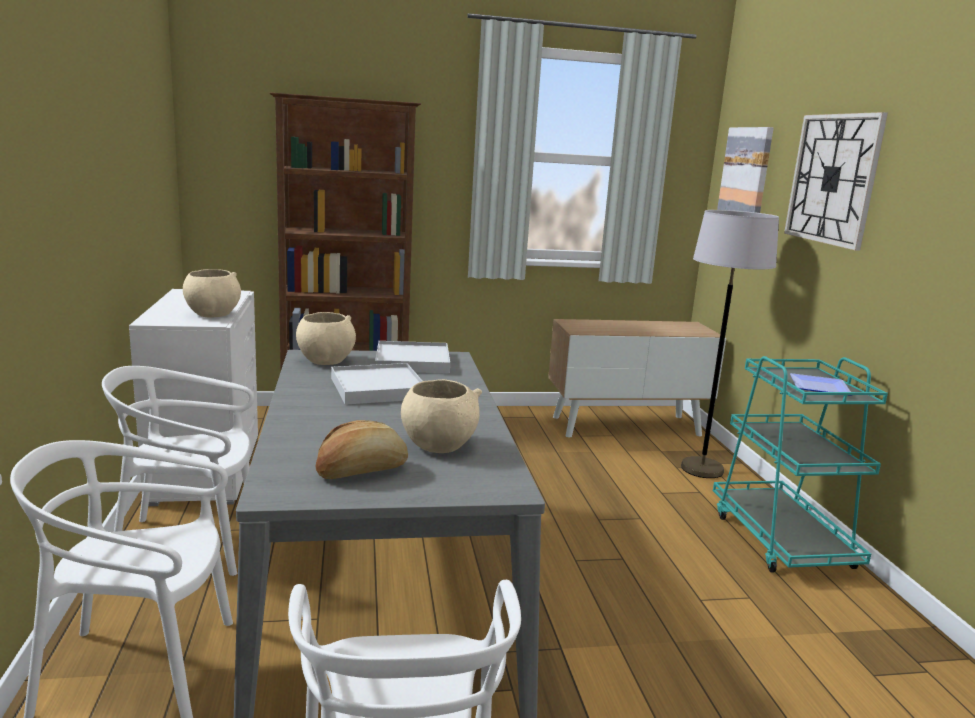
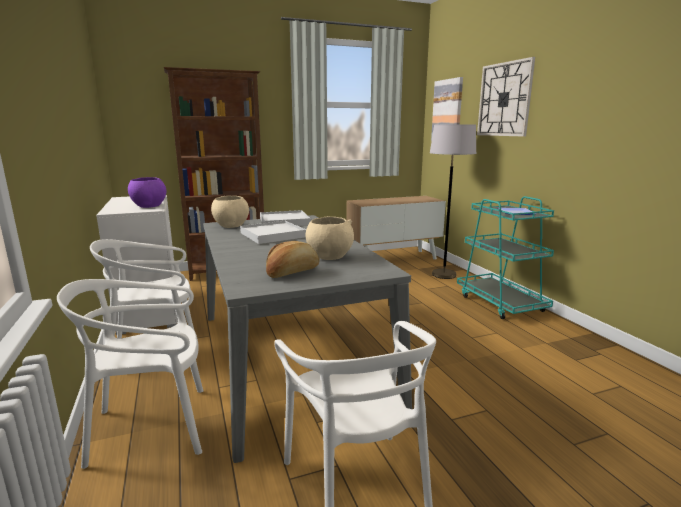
camera: 10 degrees left, 0 degrees up
beige bowl [183,269,241,318] -> purple bowl [128,177,166,208]

